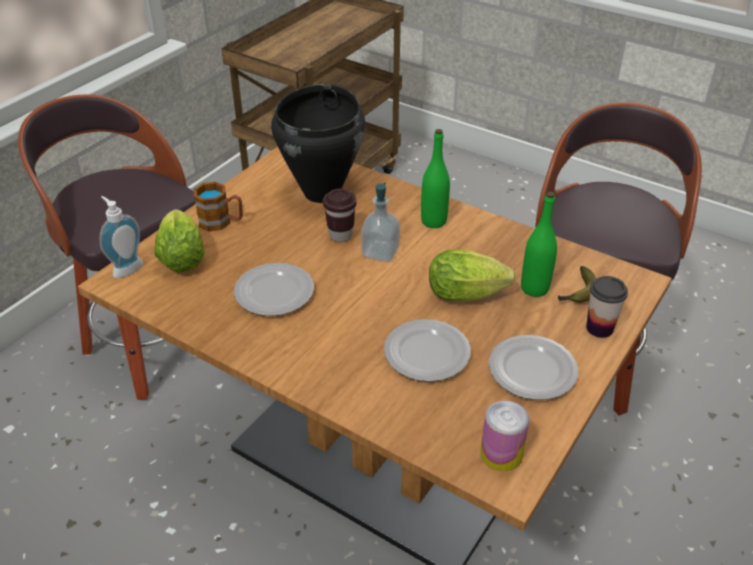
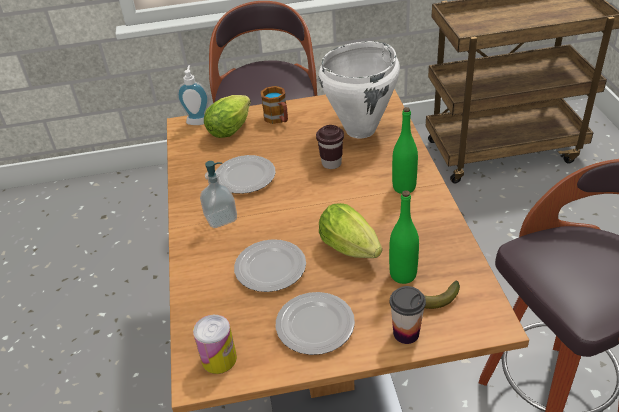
camera: 50 degrees right, 0 degrees up
black cooking pot [271,84,365,203] -> white cooking pot [319,41,400,138]
soap dispenser [361,183,400,262] -> soap dispenser moved to [200,161,237,228]

